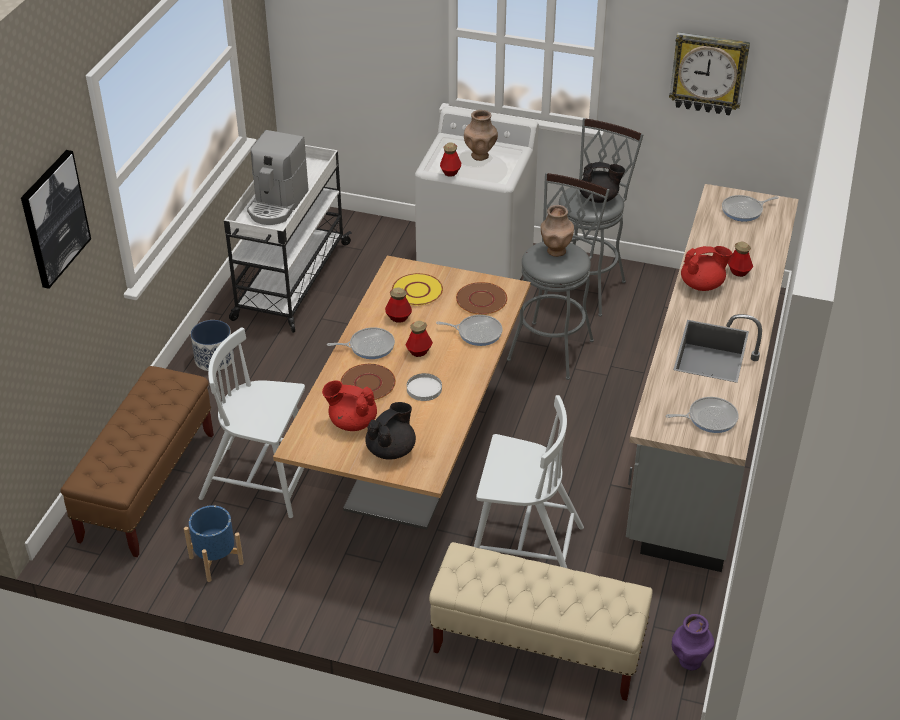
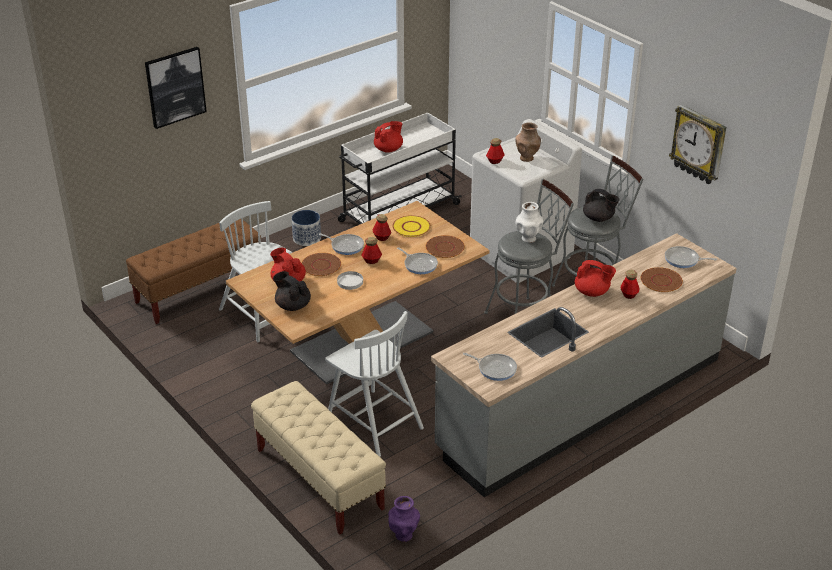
camera: 35 degrees right, 5 degrees down
blue planter [184,505,244,582] -> none
coffee machine [247,130,309,225] -> red teapot [374,121,403,153]
black teapot [365,402,416,460] -> black teapot turned 120 degrees counterclockwise [273,271,311,311]
brown vase [540,205,574,257] -> white vase [516,202,543,243]
none -> brown plate [641,267,683,292]

